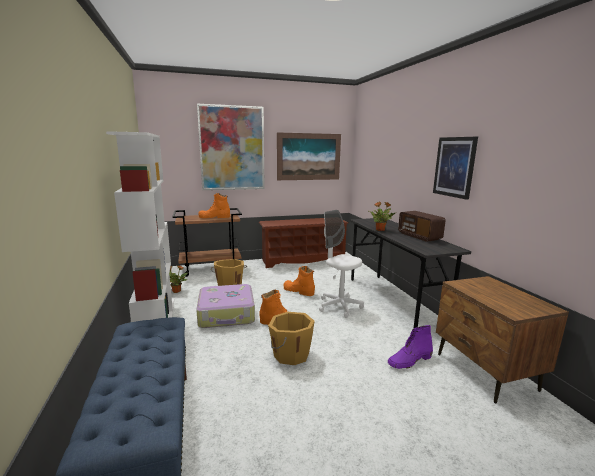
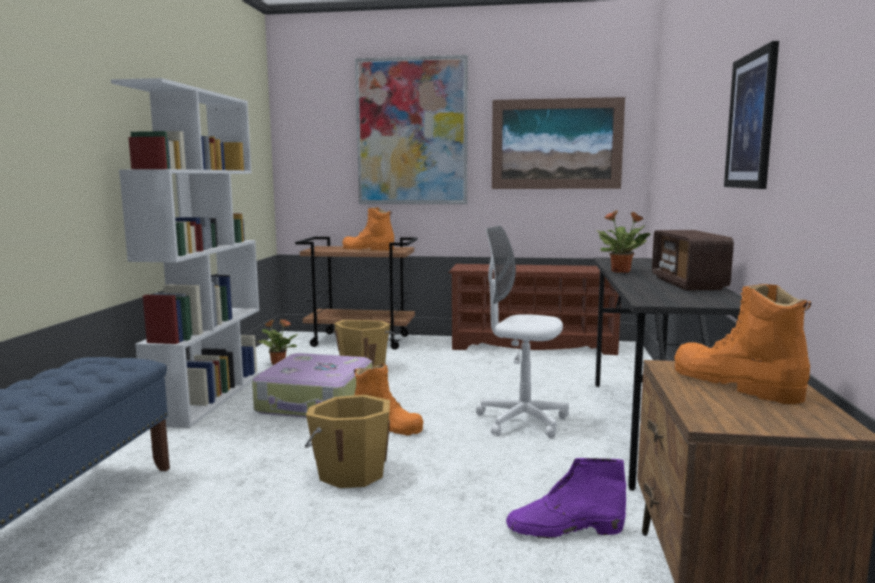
camera: 25 degrees right, 5 degrees down
orange boot [283,266,315,296] -> orange boot moved to [674,284,811,404]
white office chair [319,210,364,318] -> white office chair turned 45 degrees counterclockwise [476,226,569,439]

